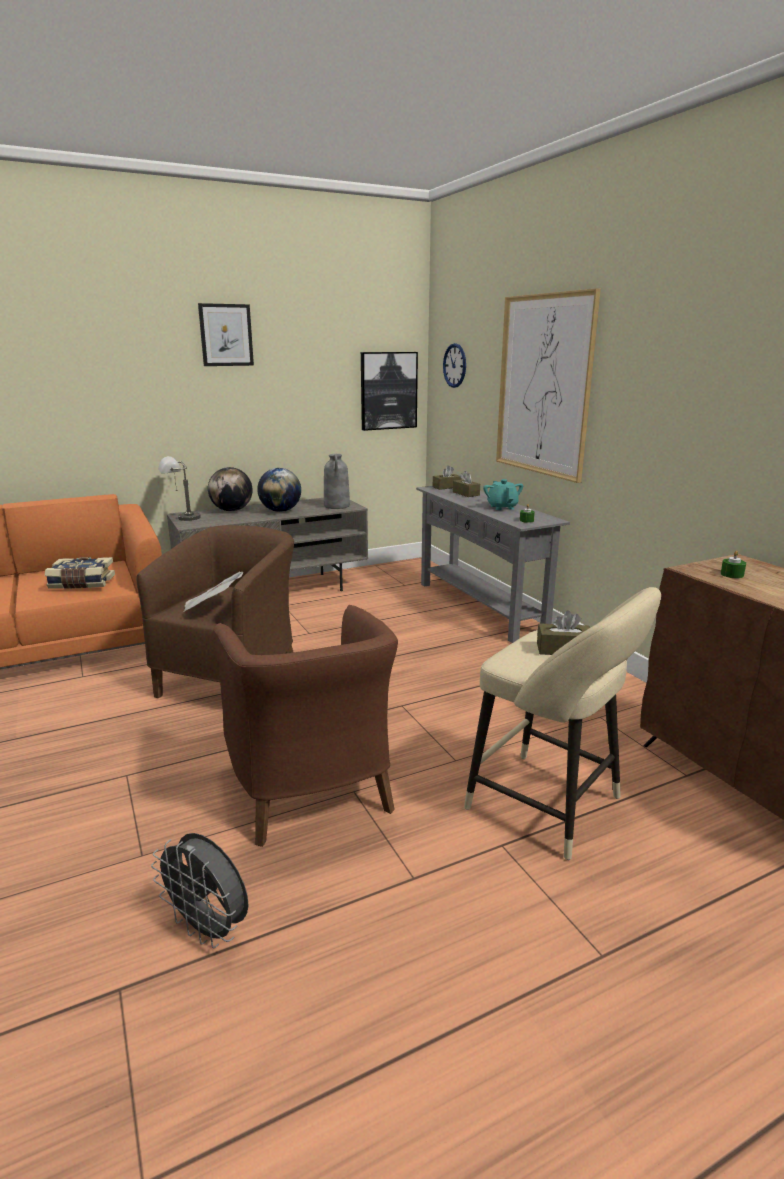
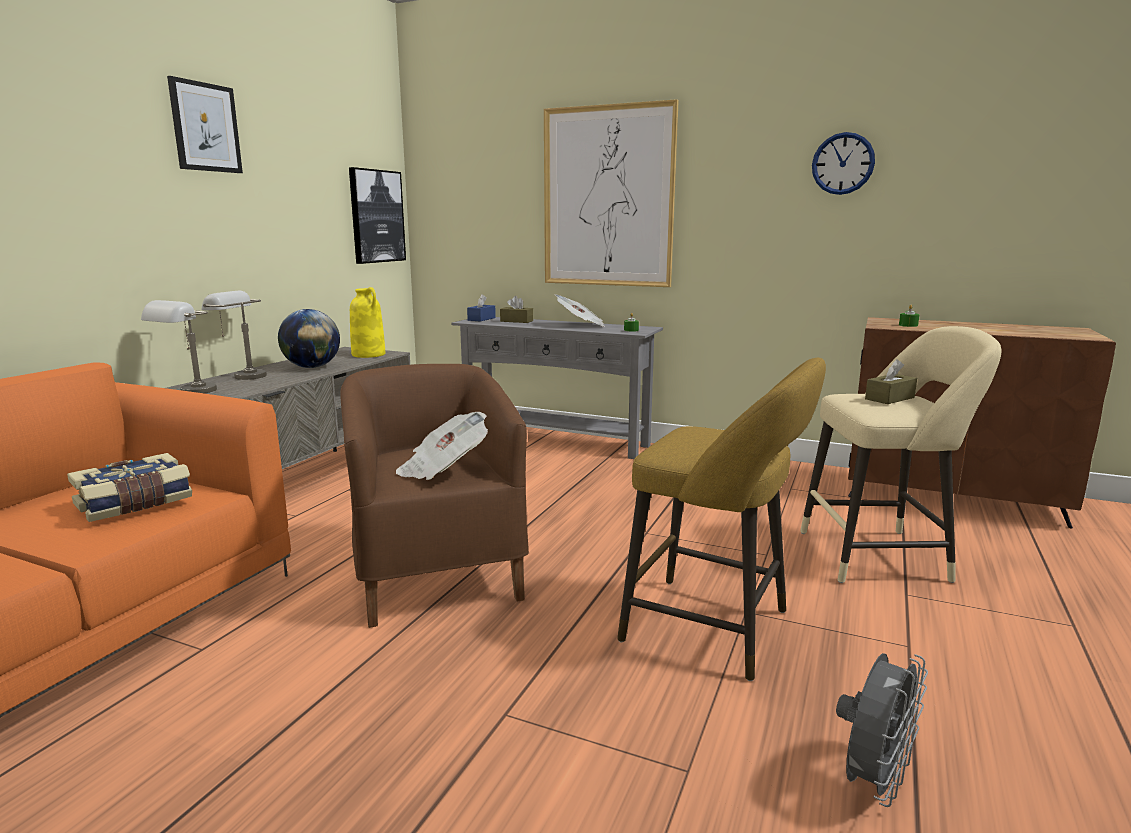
camera: 40 degrees left, 5 degrees down
grey fan [151,833,249,948] -> grey fan turned 45 degrees counterclockwise [836,653,928,807]
globe [208,467,253,511] -> grey table lamp [202,291,267,380]
brown armchair [213,605,398,847] -> yellow stool [617,357,826,681]
grey vase [324,454,350,509] -> yellow vase [350,287,385,358]
brown tissue box [433,465,462,490] -> blue tissue box [467,294,496,321]
wall clock [443,343,466,388] -> wall clock moved to [812,132,875,195]
turquoise teapot [483,479,523,510] -> newspaper [554,294,605,327]

